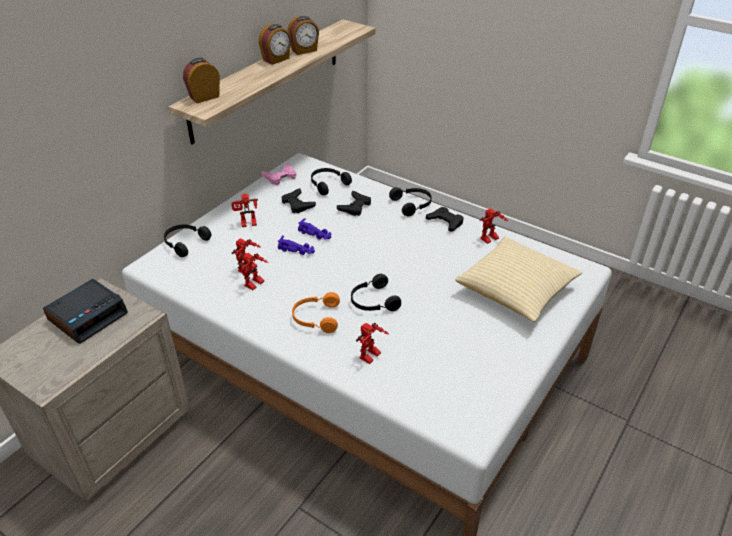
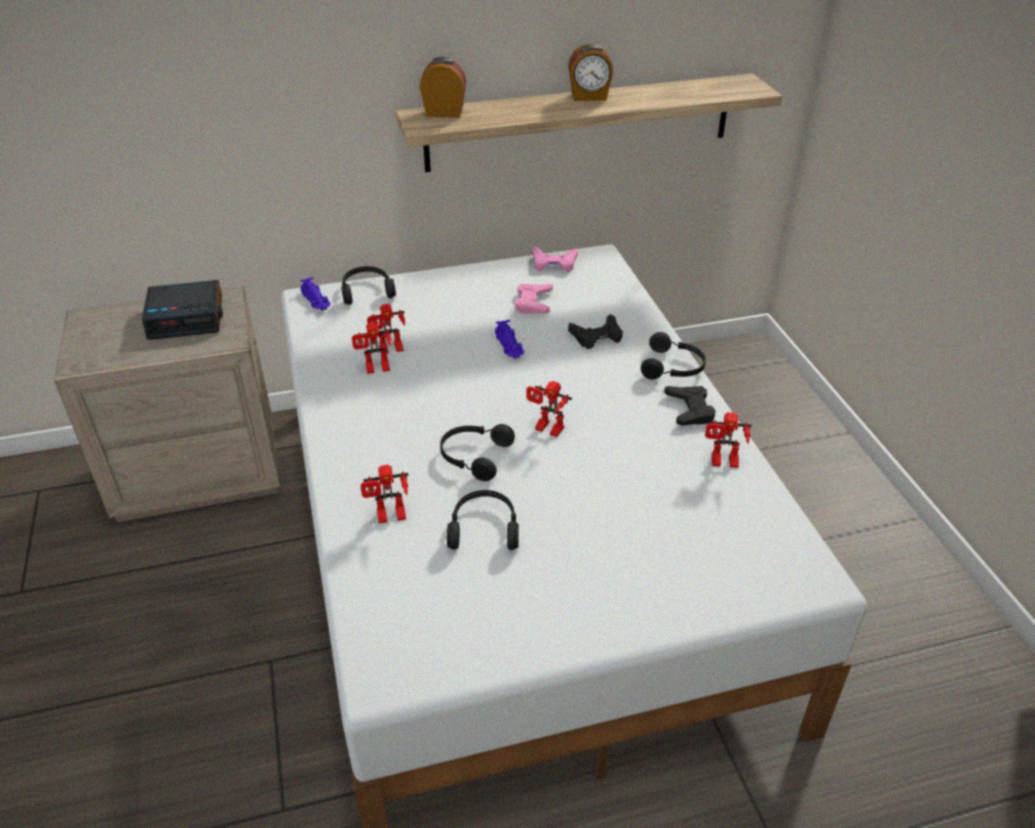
camera: 40 degrees right, 0 degrees up
toy robot [231,194,258,227] -> toy robot moved to [526,381,572,437]
purple toy car [278,236,315,255] -> purple toy car moved to [300,277,330,311]
black game controller [282,188,316,214] -> pink game controller [514,284,553,314]
alarm clock [287,16,319,55] -> none
orange headphones [292,292,340,333] -> none
black headphones [311,168,352,195] -> black headphones moved to [447,490,519,550]
pillow [455,237,582,322] -> none

